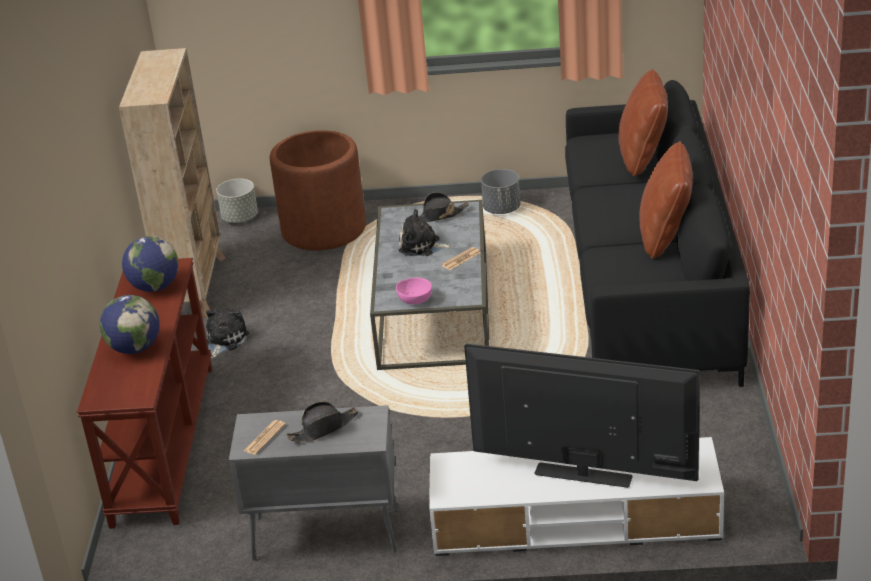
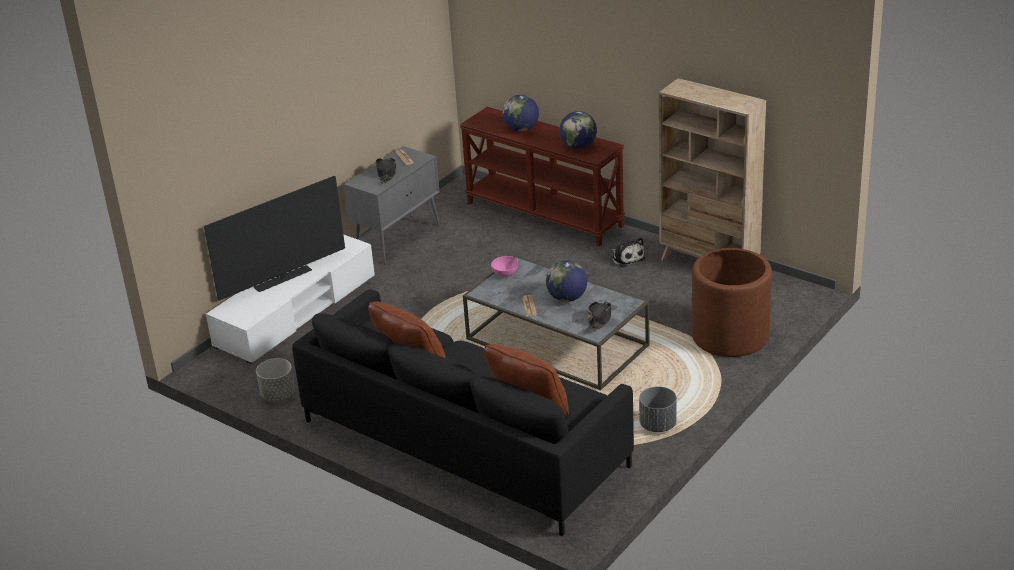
camera: 125 degrees right, 0 degrees up
grey planter [216,179,258,223] -> grey planter moved to [256,358,295,402]
plush toy [399,209,453,256] -> globe [546,260,587,302]

